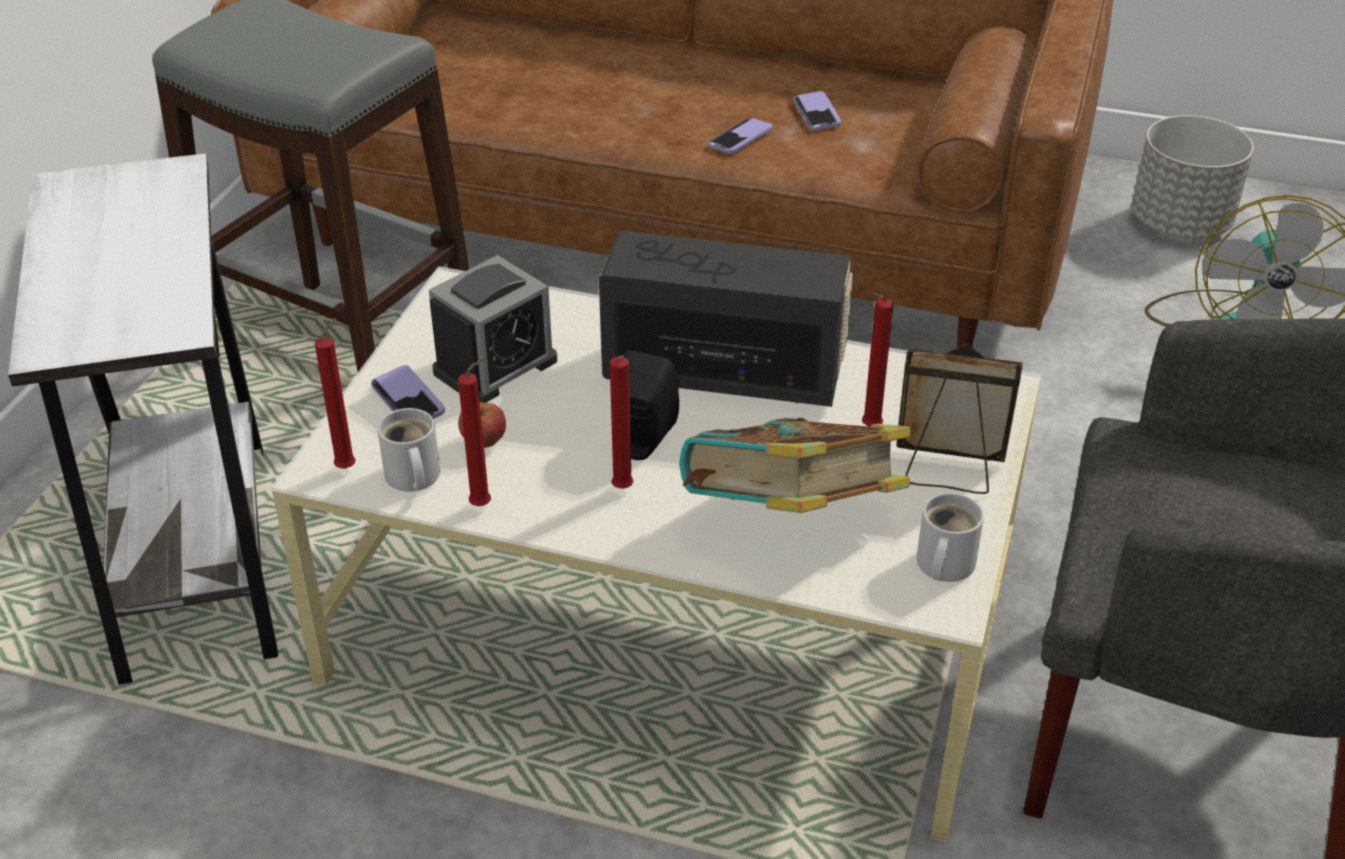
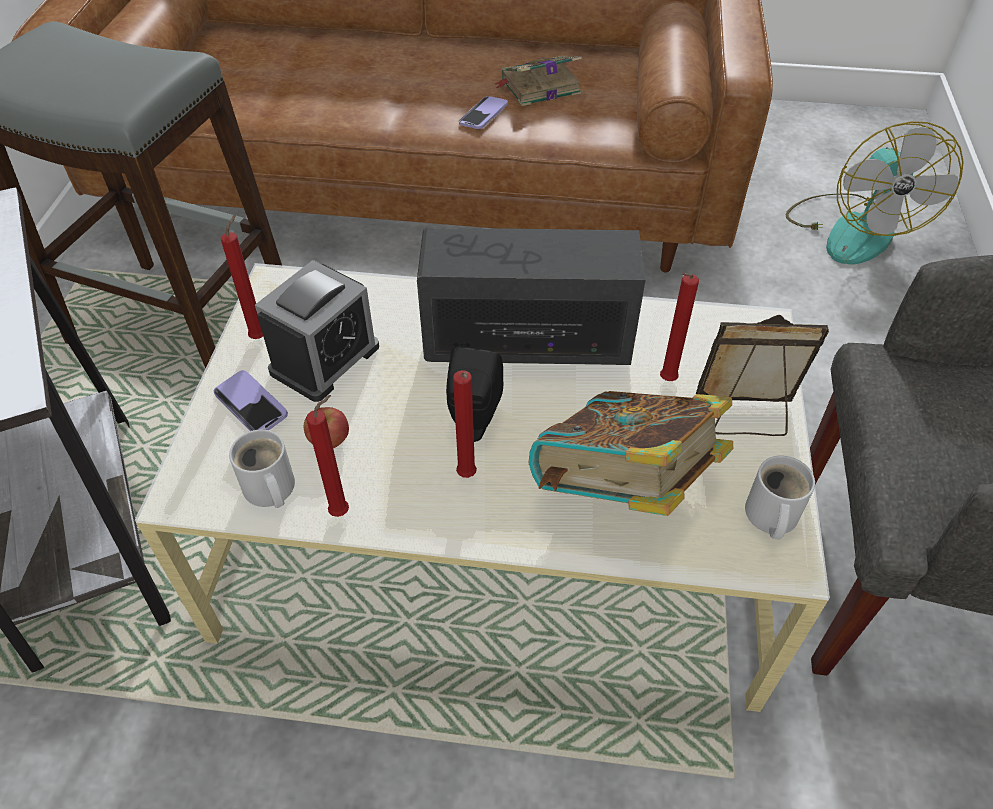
camera: 10 degrees left, 10 degrees up
red candle [315,318,356,469] -> red candle moved to [221,215,263,339]
phone [794,91,841,131] -> book [493,56,582,106]
grey planter [1132,115,1254,239] -> none

